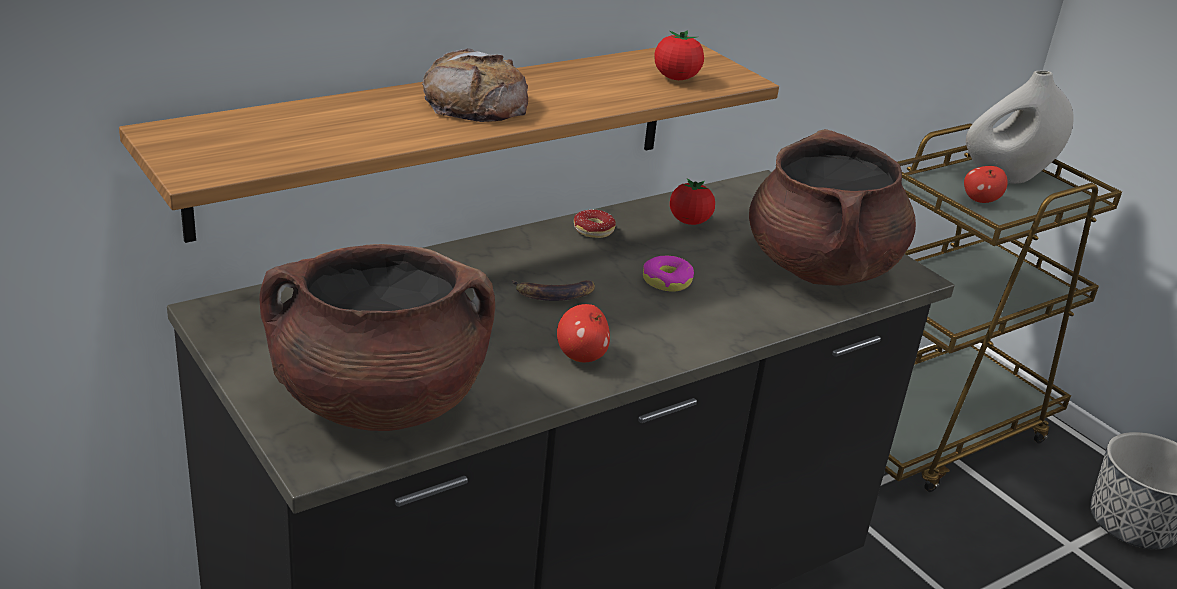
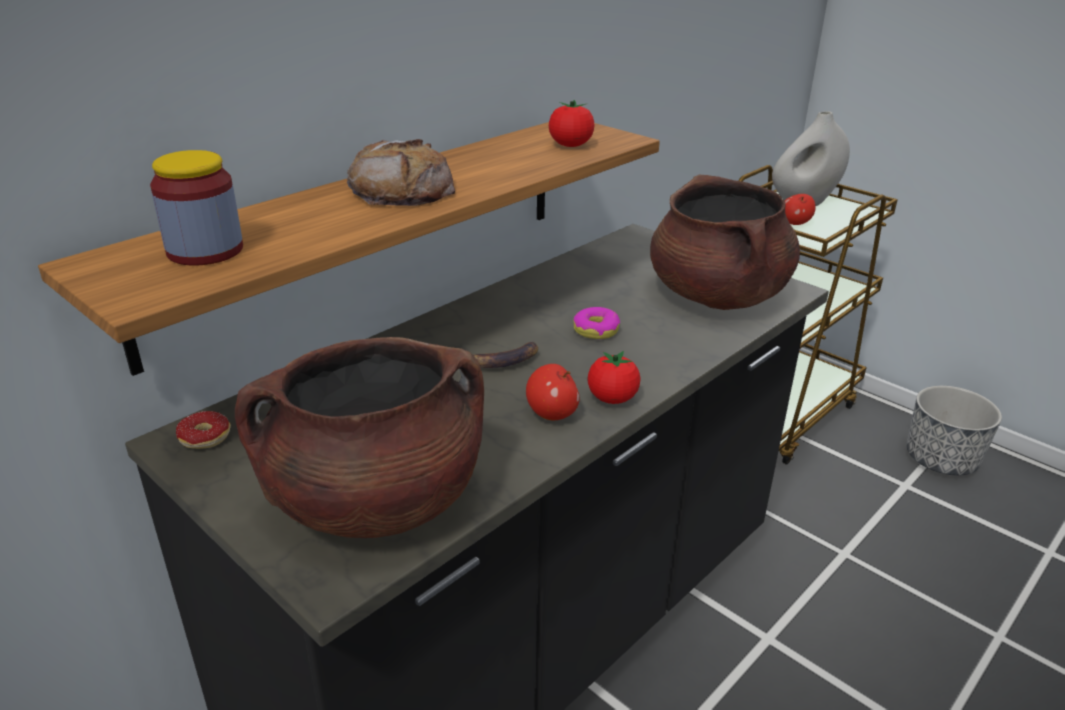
camera: 10 degrees left, 0 degrees up
donut [574,209,616,238] -> donut moved to [176,411,231,451]
tomato [670,178,715,225] -> tomato moved to [587,351,640,404]
none -> jar [150,150,243,266]

